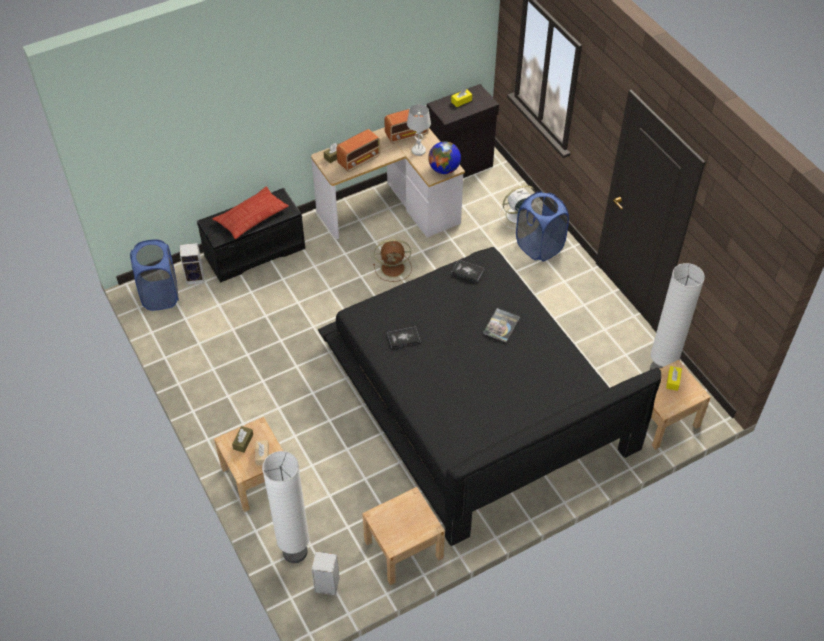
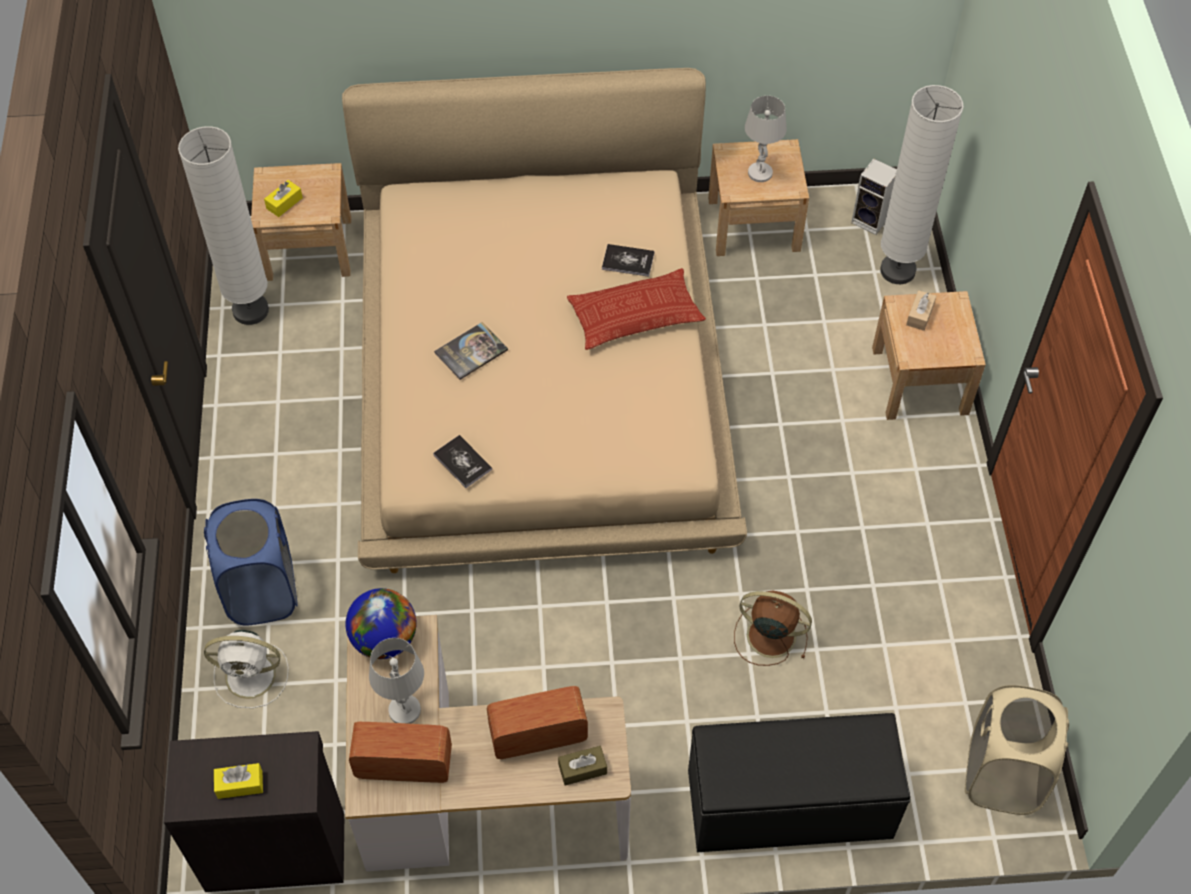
camera: 155 degrees left, 5 degrees up
blue laundry basket [130,239,179,311] -> beige laundry basket [965,685,1069,815]
speaker [180,243,204,285] -> none
pillow [212,187,289,239] -> pillow moved to [567,268,706,350]
brown tissue box [232,426,253,453] -> none
black bed [318,247,662,546] -> beige bed [342,68,747,573]
brown fan [373,239,412,282] -> brown fan moved to [734,591,812,666]
book [387,327,420,348] -> book moved to [602,244,655,277]
none -> white table lamp [745,96,787,182]

